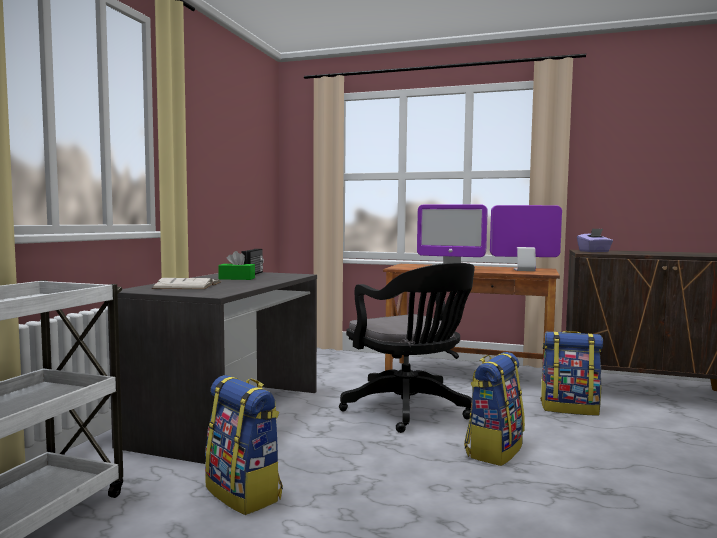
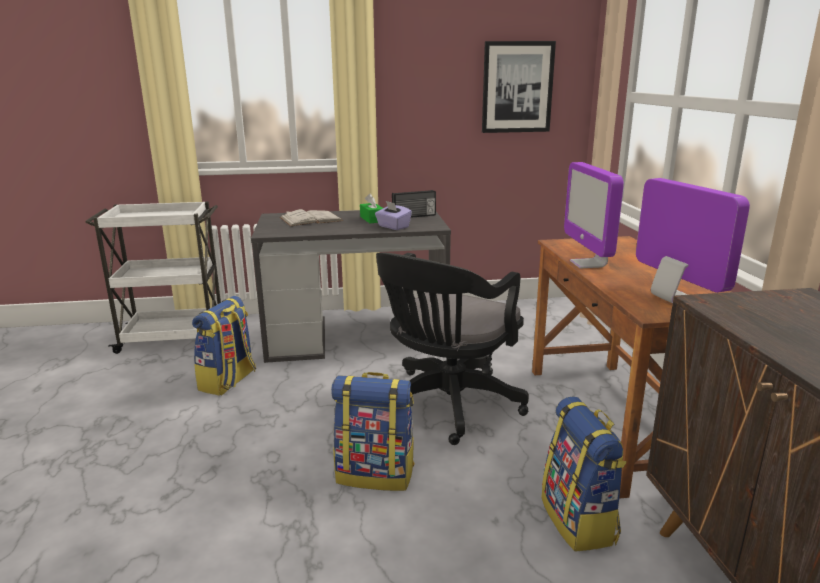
camera: 65 degrees right, 15 degrees up
purple tissue box [577,228,613,252] -> purple tissue box moved to [375,201,412,230]
none -> picture [482,41,556,133]

